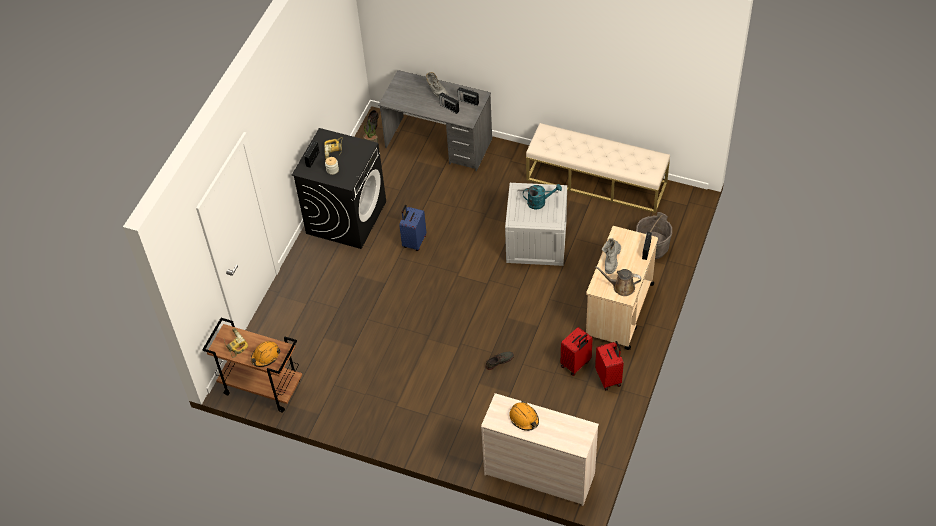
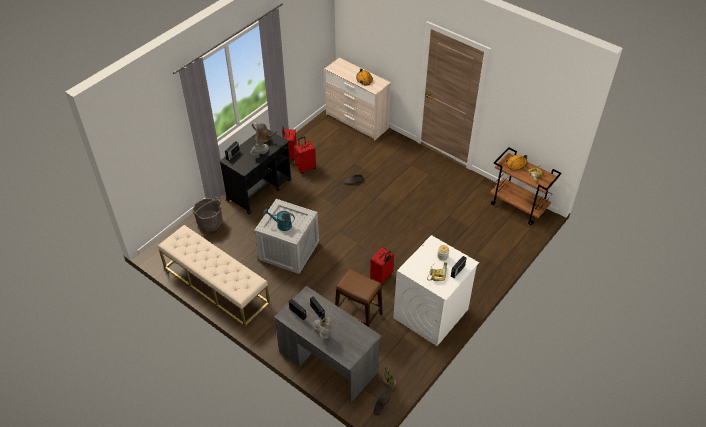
camera: 165 degrees left, 5 degrees down
black washing machine [292,128,386,249] -> white washing machine [393,235,479,346]
blue suitcase [399,205,426,251] -> red suitcase [370,247,394,286]
beige cart [586,226,658,350] -> black cart [219,129,292,214]
none -> brown stool [335,269,383,328]

